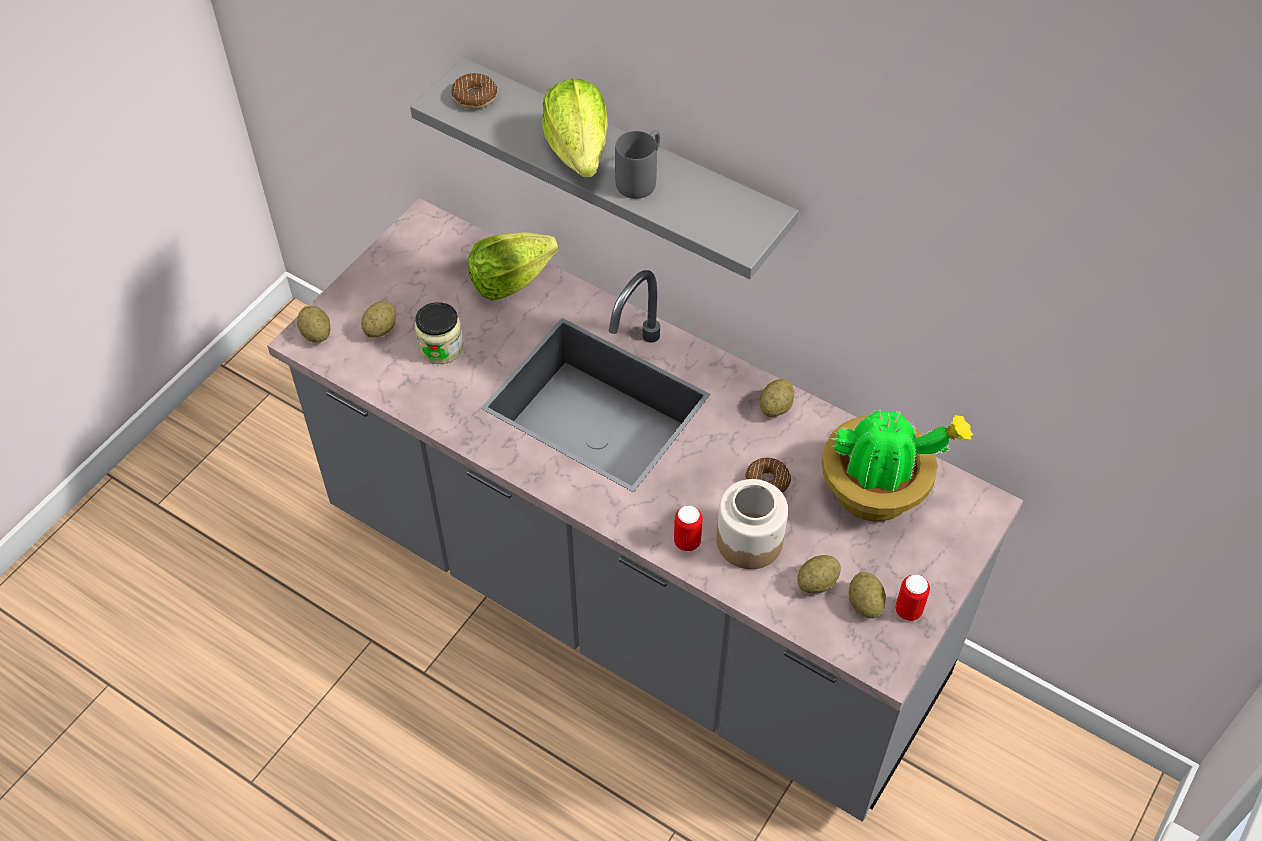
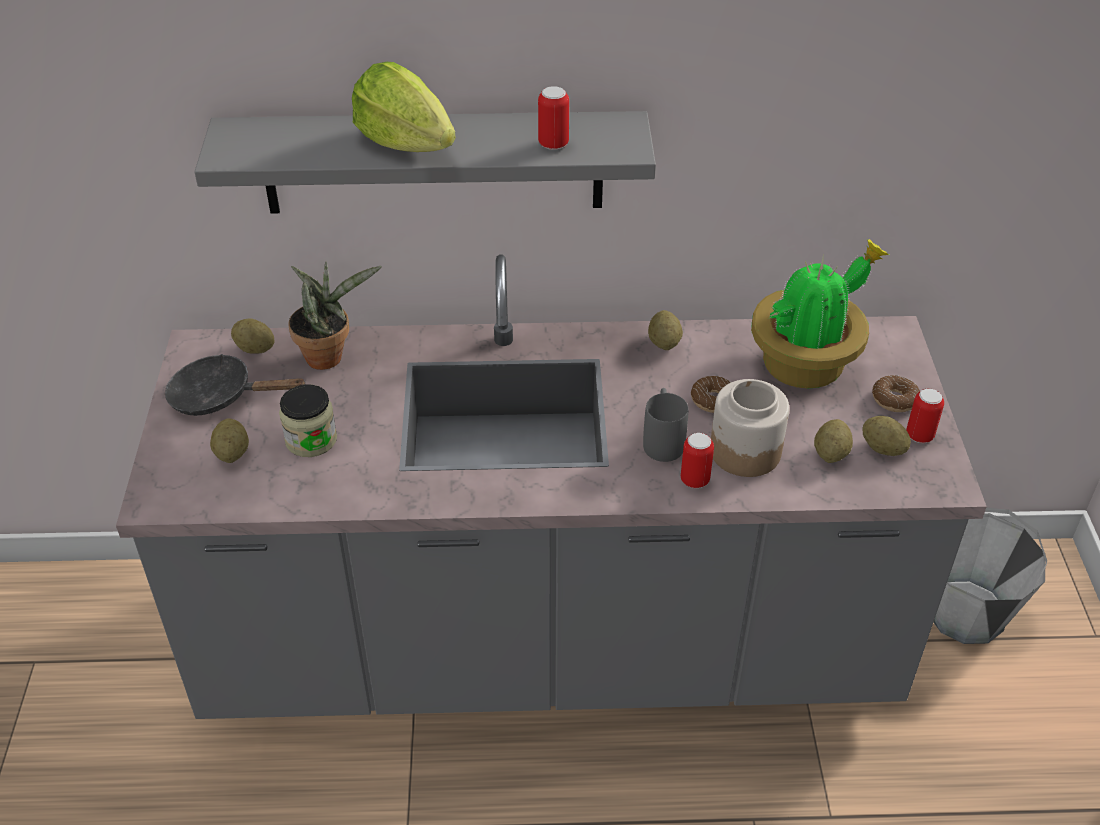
camera: 35 degrees left, 10 degrees down
potato [297,306,330,343] -> potato moved to [231,318,275,354]
donut [451,73,497,109] -> donut moved to [872,375,920,412]
lettuce [468,232,558,300] -> potted plant [288,261,382,370]
grey mug [615,130,660,199] -> grey mug moved to [643,388,689,462]
none -> black frying pan [165,354,306,416]
none -> can [538,86,569,150]
none -> grey bucket [933,508,1047,644]

